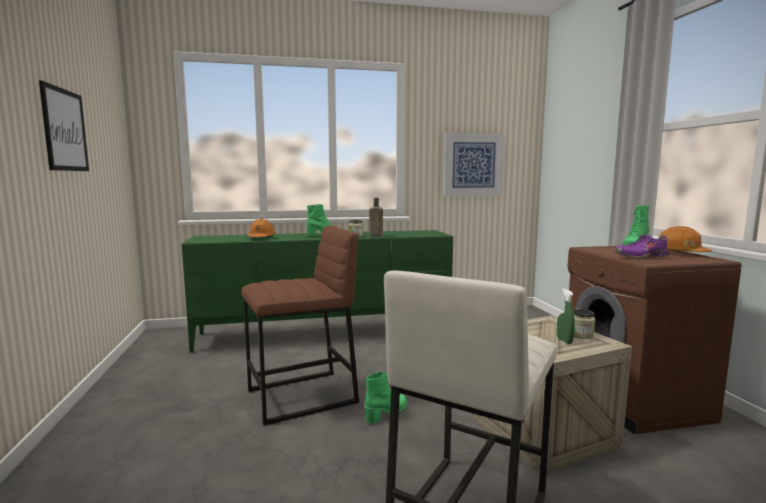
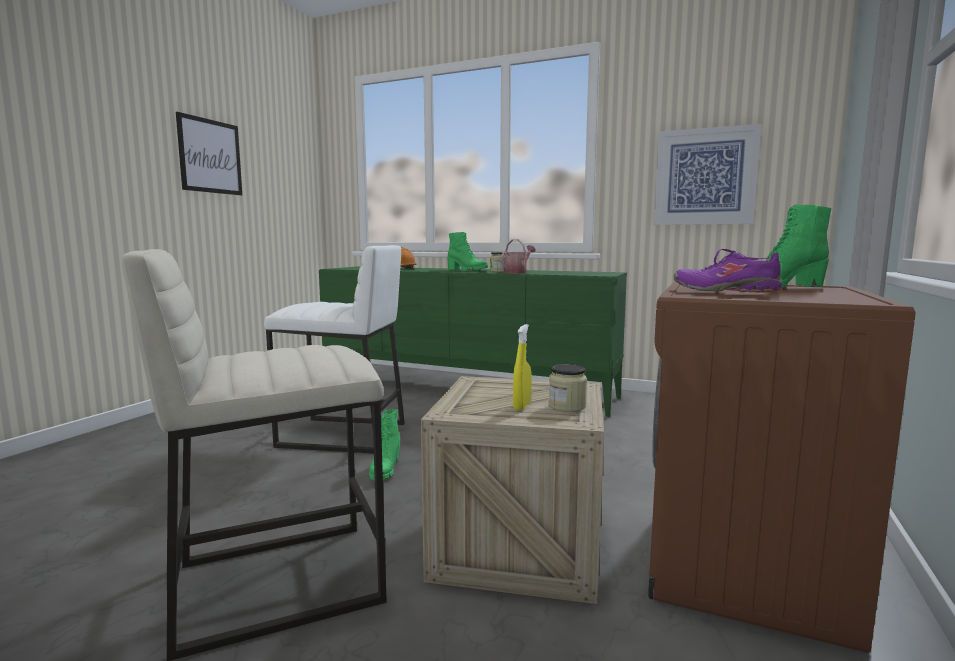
camera: 35 degrees right, 0 degrees up
brown stool [241,226,359,426] -> white stool [264,245,405,453]
green boot [365,371,407,424] -> green boot turned 105 degrees clockwise [369,409,400,480]
brown bottle [369,198,383,237] -> watering can [501,239,536,273]
green spray bottle [557,288,575,344] -> yellow spray bottle [513,324,531,410]
orange hard hat [658,226,712,252] -> none

